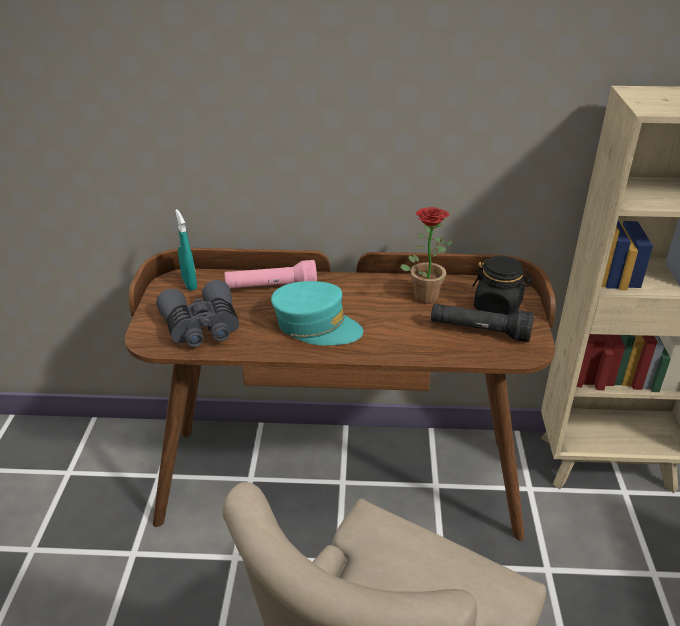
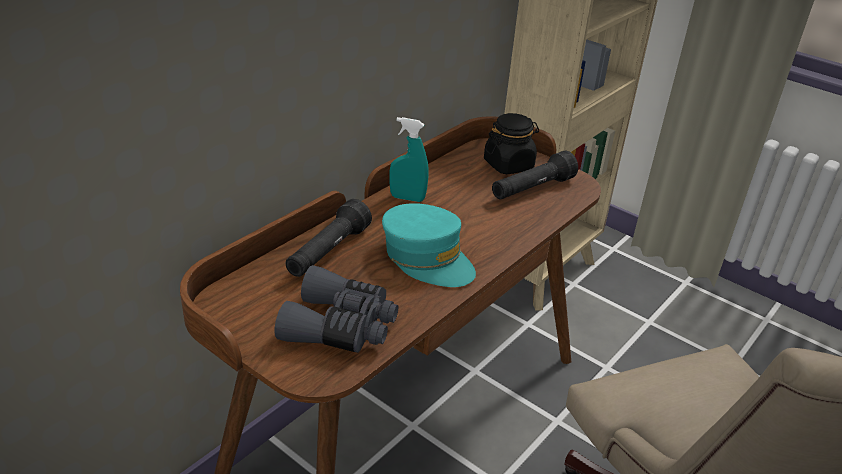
camera: 55 degrees left, 0 degrees up
turquoise spray bottle [175,209,197,291] -> turquoise spray bottle moved to [390,117,429,202]
pink flashlight [225,260,317,288] -> black flashlight [286,199,372,277]
turquoise cap [271,281,363,345] -> turquoise cap turned 75 degrees clockwise [382,203,476,287]
potted plant [400,207,453,304] -> none

